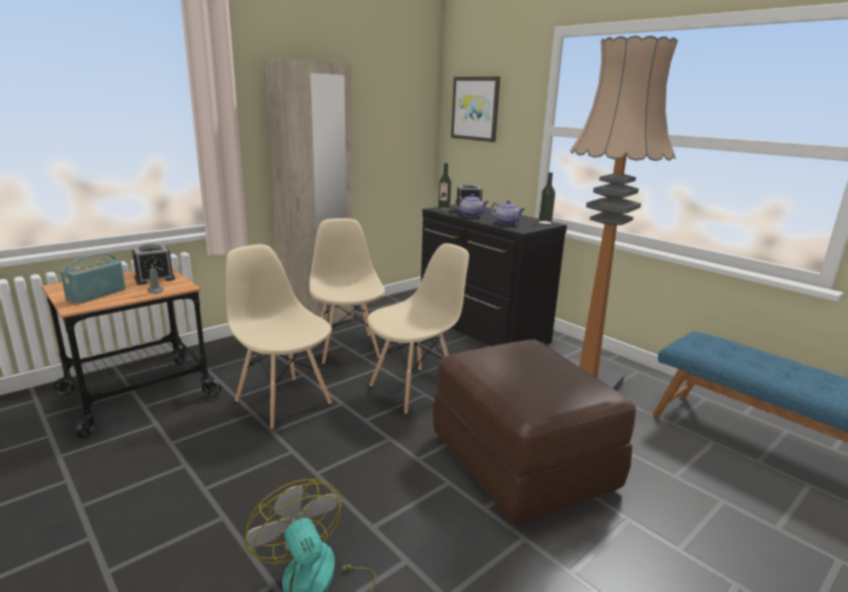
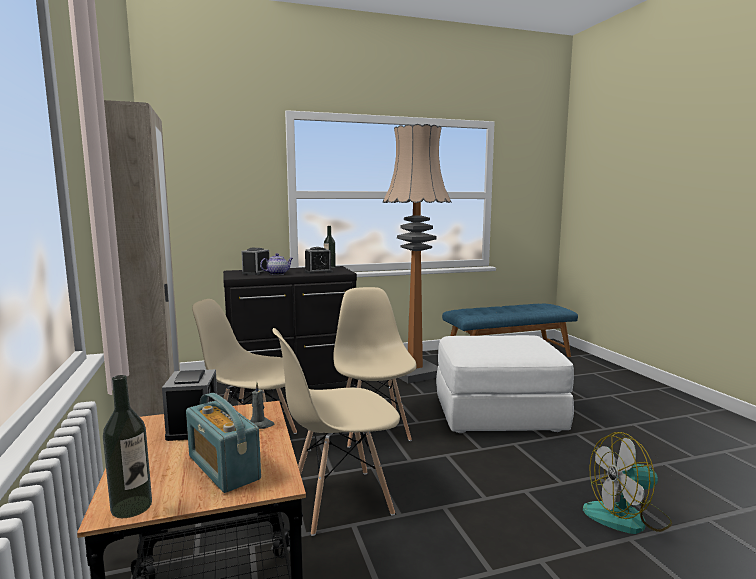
camera: 65 degrees left, 10 degrees down
brown ottoman [433,340,636,525] -> white ottoman [436,335,574,433]
bottle [438,163,452,210] -> bottle moved to [103,375,152,518]
picture [451,76,500,142] -> none
teapot [491,200,525,225] -> alarm clock [304,247,333,274]

